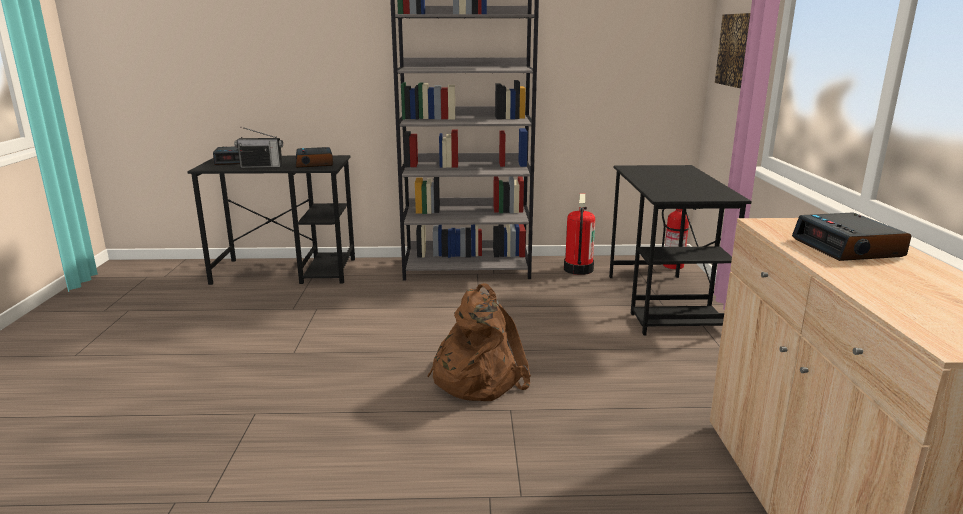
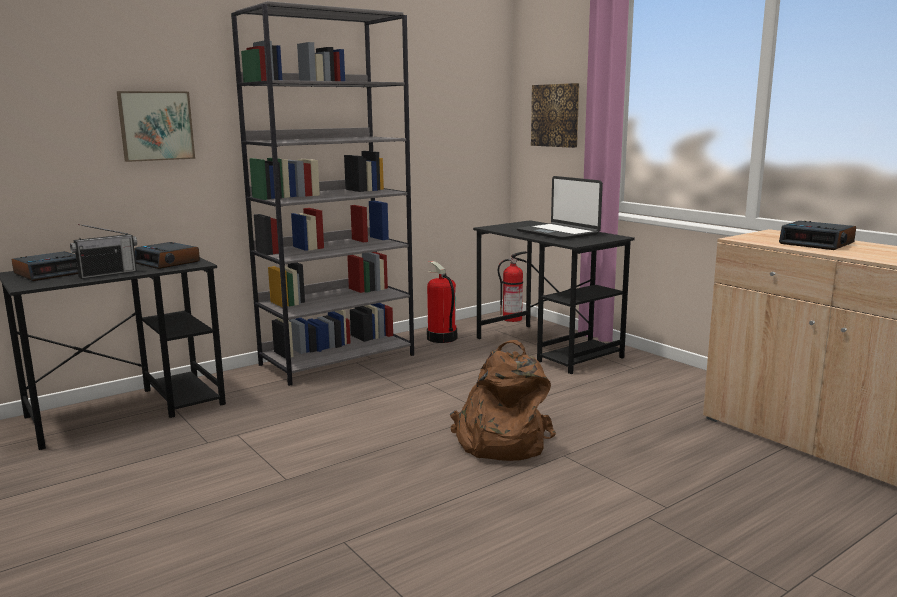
camera: 35 degrees left, 5 degrees down
none -> picture [117,91,195,162]
none -> laptop [516,176,603,240]

